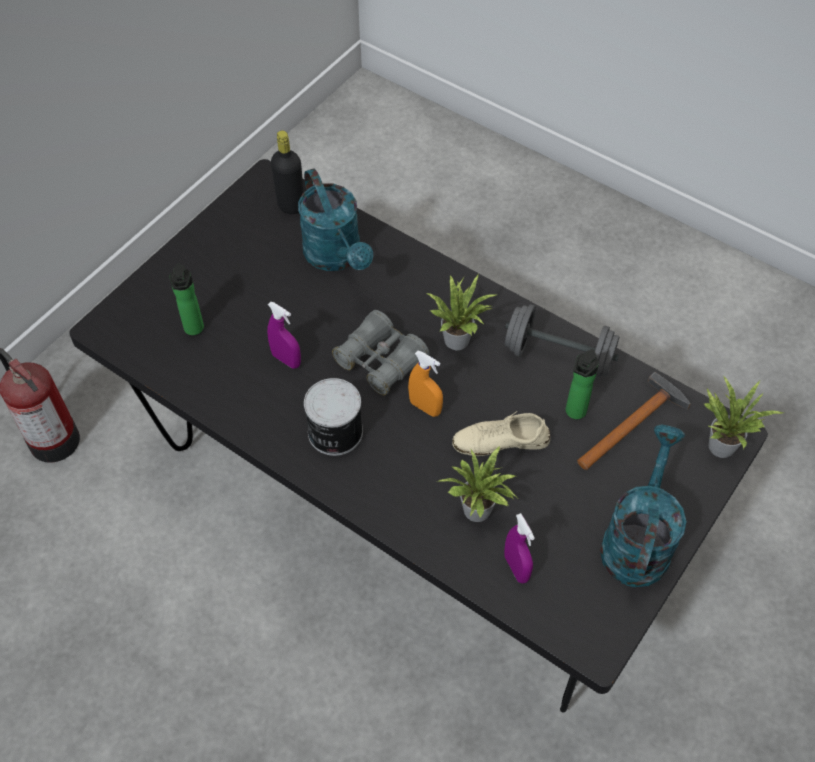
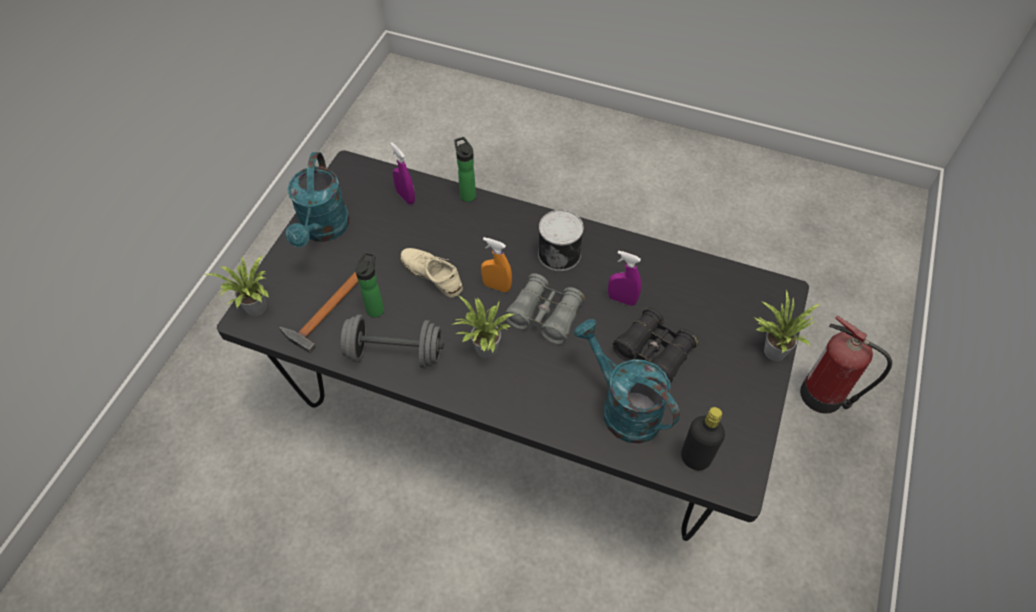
camera: 165 degrees right, 0 degrees up
bottle [169,263,204,335] -> bottle moved to [454,137,476,202]
potted plant [437,446,517,522] -> potted plant moved to [754,290,821,361]
beige shoe [452,411,550,456] -> beige shoe turned 120 degrees counterclockwise [400,248,463,297]
none -> black binoculars [612,307,699,383]

